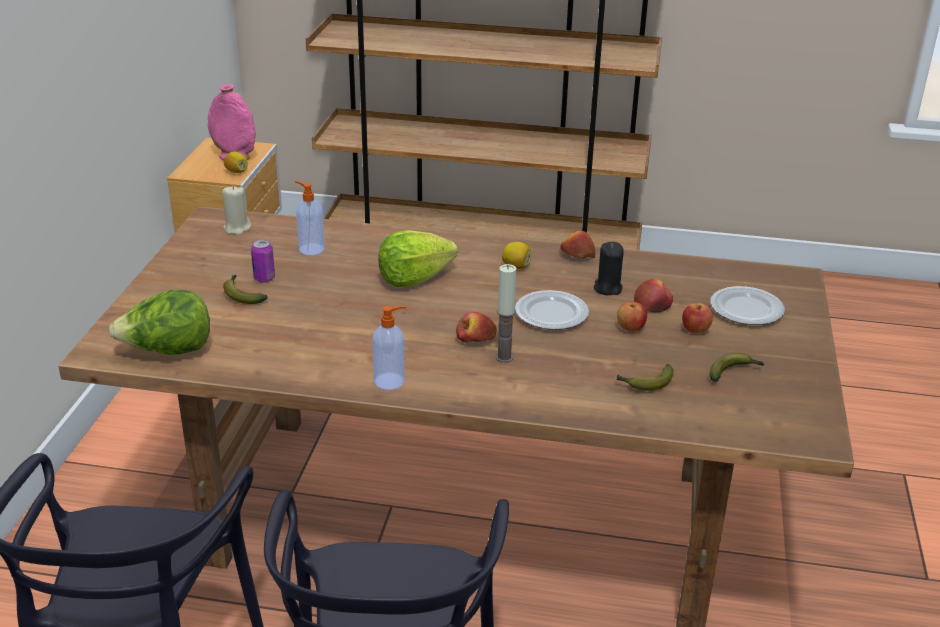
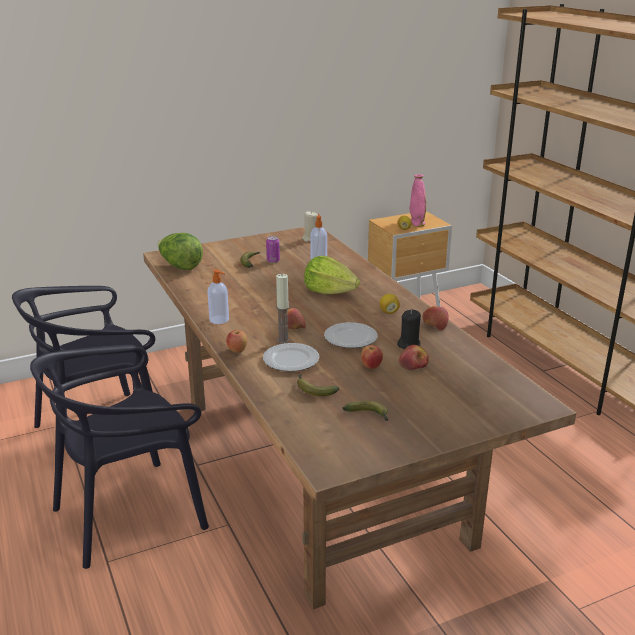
camera: 55 degrees right, 5 degrees down
apple [682,303,713,334] -> apple moved to [226,330,247,353]
plate [710,286,785,325] -> plate moved to [263,343,319,372]

